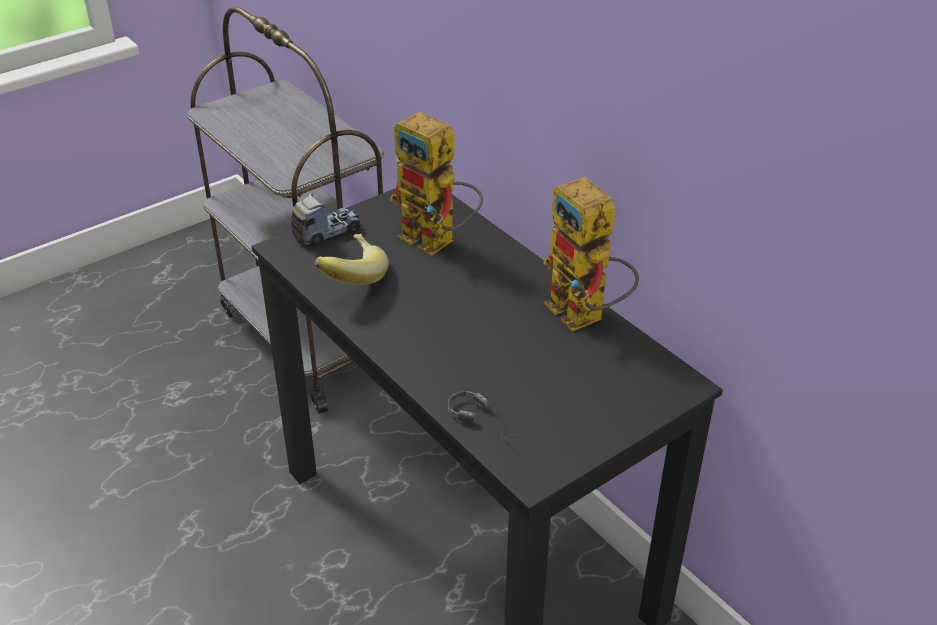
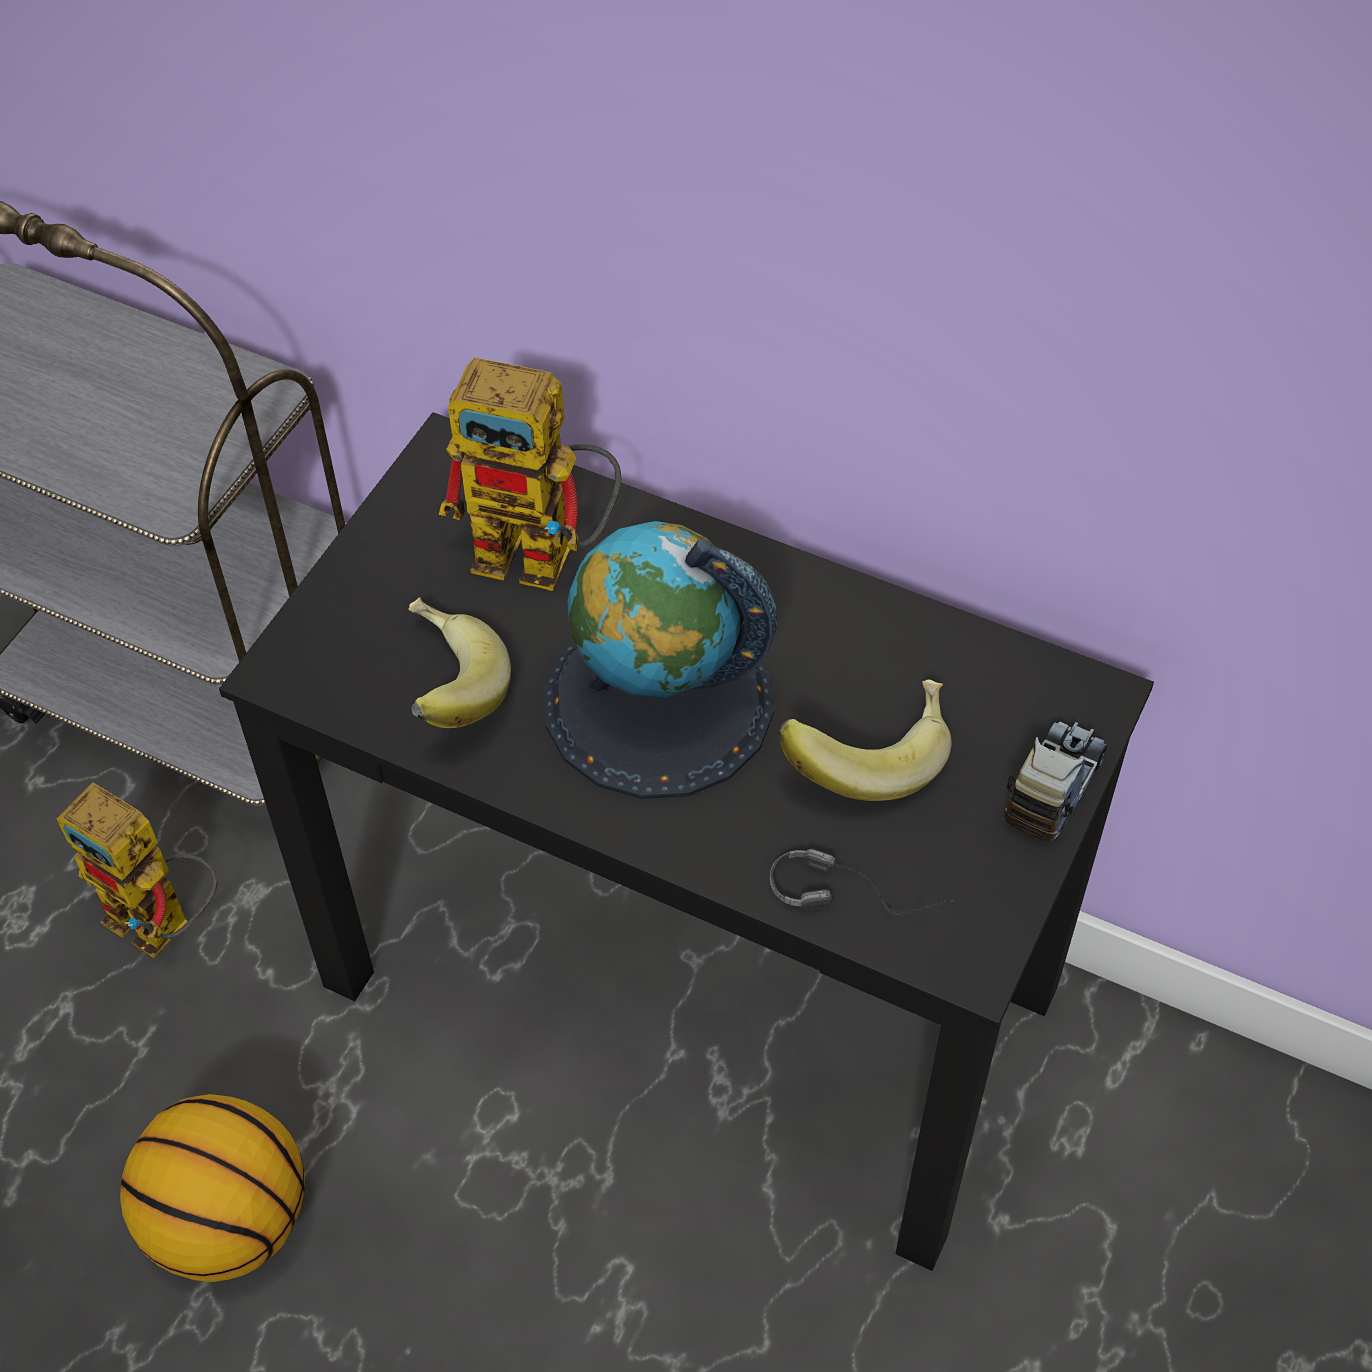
camera: 25 degrees left, 15 degrees up
toy truck [291,193,360,247] -> toy truck moved to [1005,721,1107,842]
toy robot [543,177,639,332] -> toy robot moved to [56,782,218,958]
none -> basketball [120,1094,305,1282]
none -> globe [544,521,777,799]
none -> banana [779,680,952,801]

